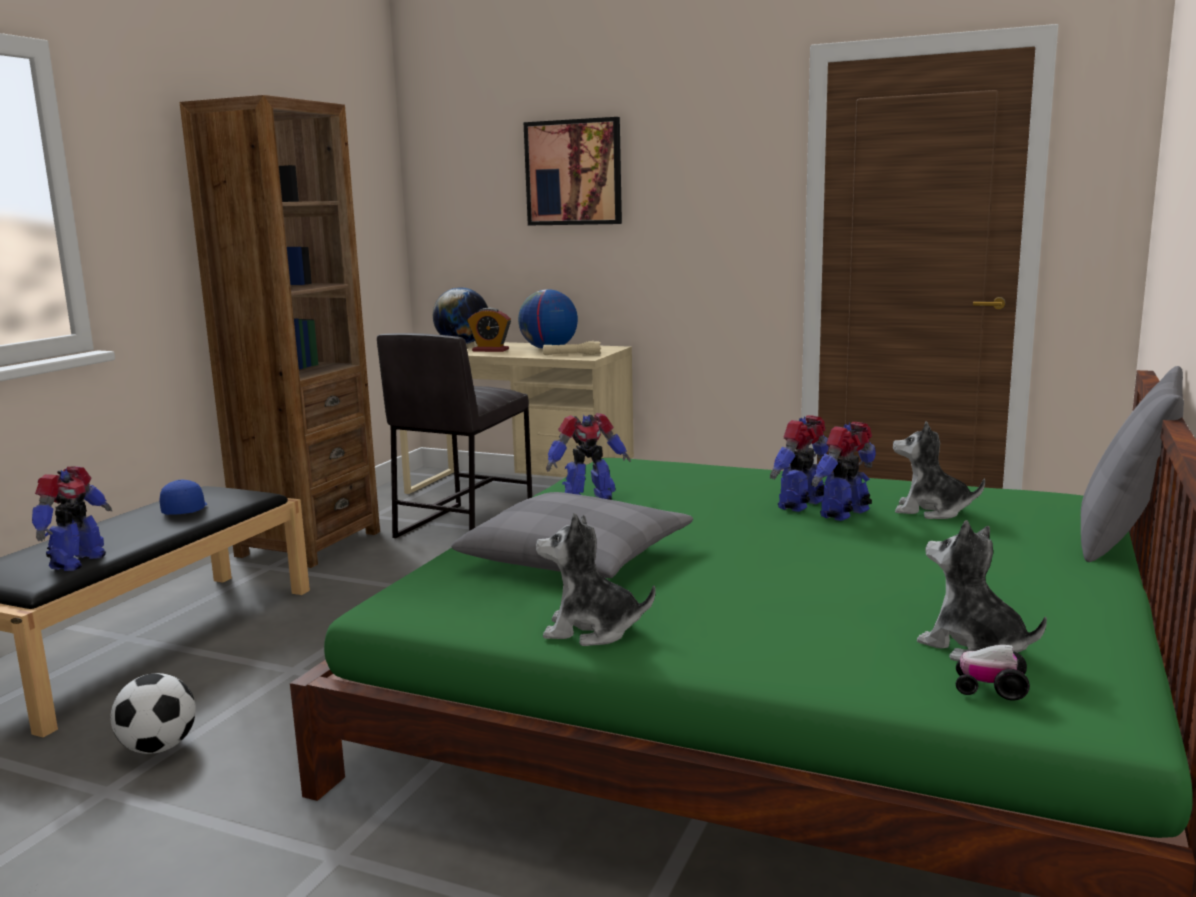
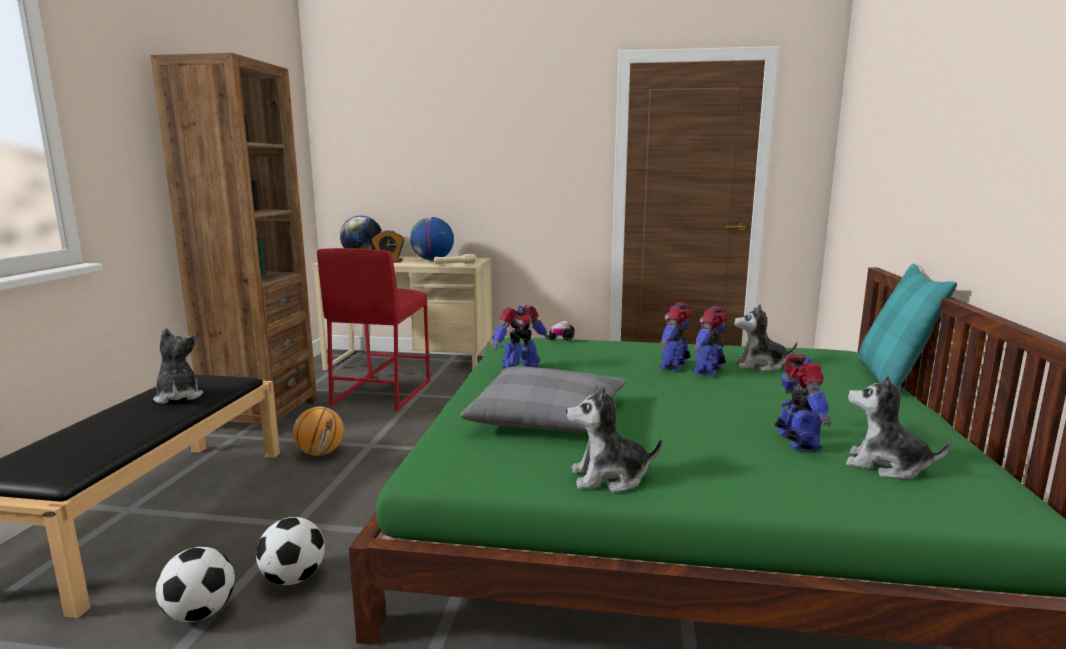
camera: 15 degrees left, 0 degrees up
toy robot [32,466,112,571] -> toy robot moved to [775,354,831,452]
blue cap [159,480,207,515] -> plush toy [153,328,203,404]
grey stool [377,333,532,538] -> red stool [317,248,430,411]
picture [523,117,622,226] -> none
toy car [956,645,1030,701] -> toy car moved to [549,321,575,341]
grey pillow [1081,366,1184,562] -> turquoise pillow [858,264,957,387]
none -> football [256,517,325,585]
none -> basketball [293,407,344,456]

